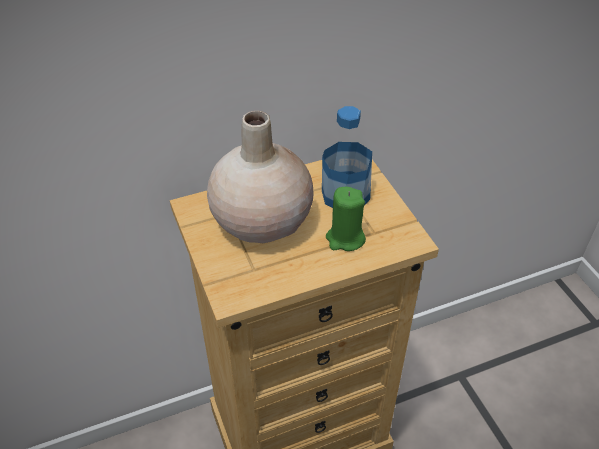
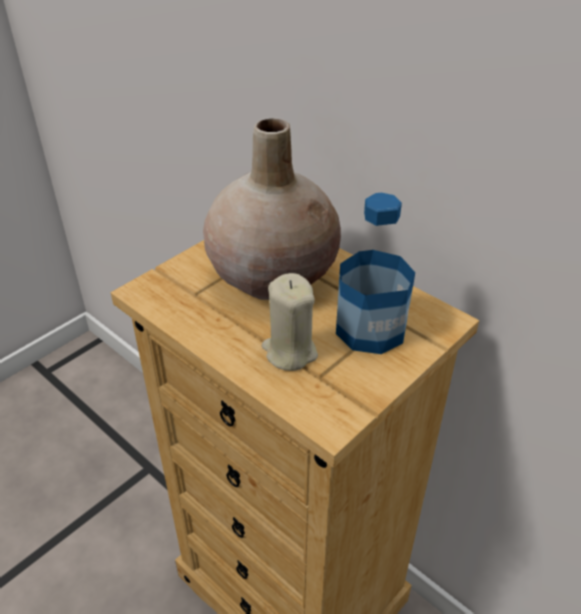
camera: 65 degrees right, 5 degrees down
green candle [326,187,366,251] -> beige candle [262,273,318,371]

